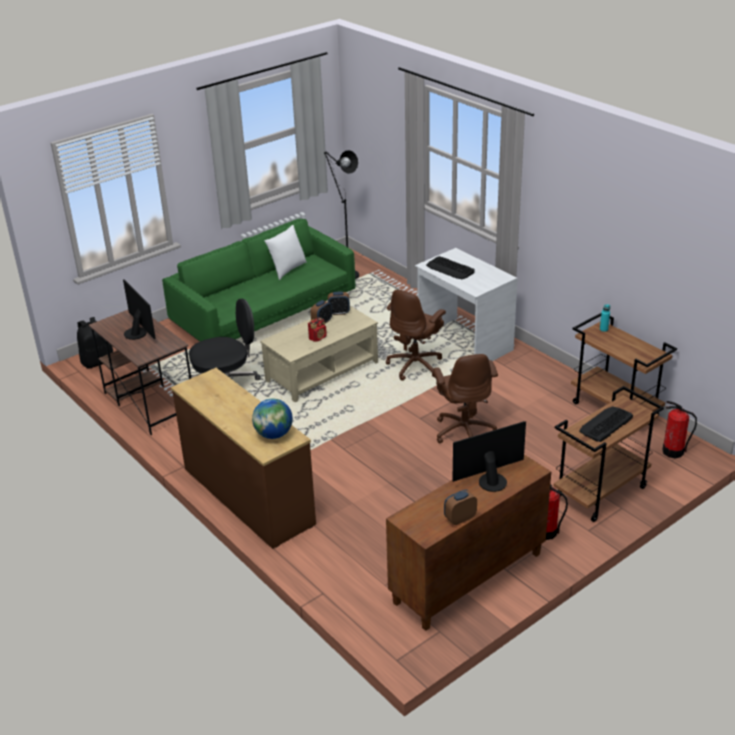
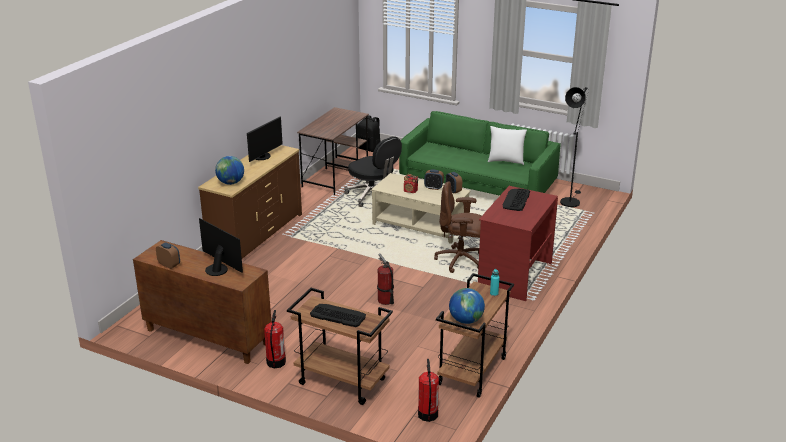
camera: 65 degrees right, 5 degrees down
monitor [123,280,156,340] -> monitor moved to [247,117,283,162]
white desk [415,248,517,361] -> red desk [478,186,558,301]
brown office chair [433,354,498,444] -> fire extinguisher [377,253,394,305]
none -> globe [449,288,485,324]

